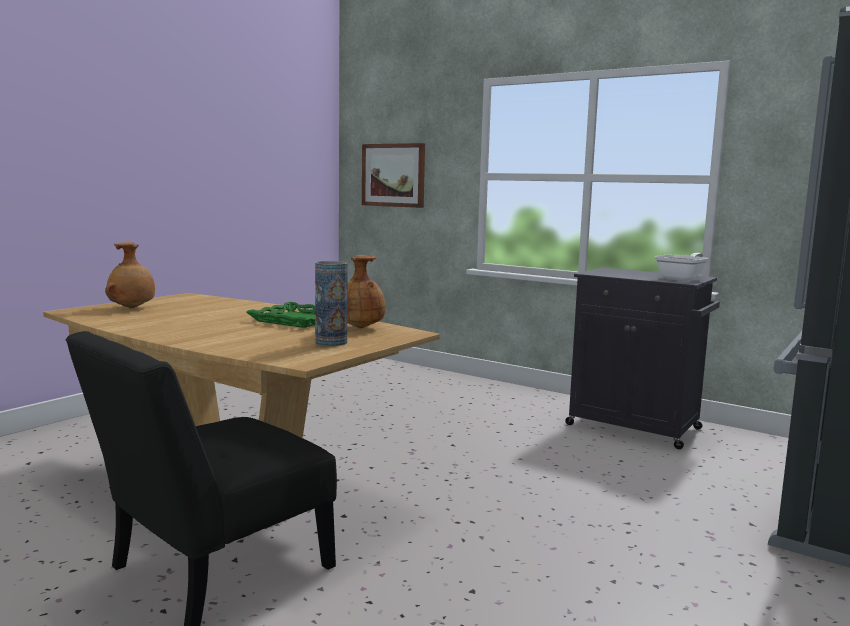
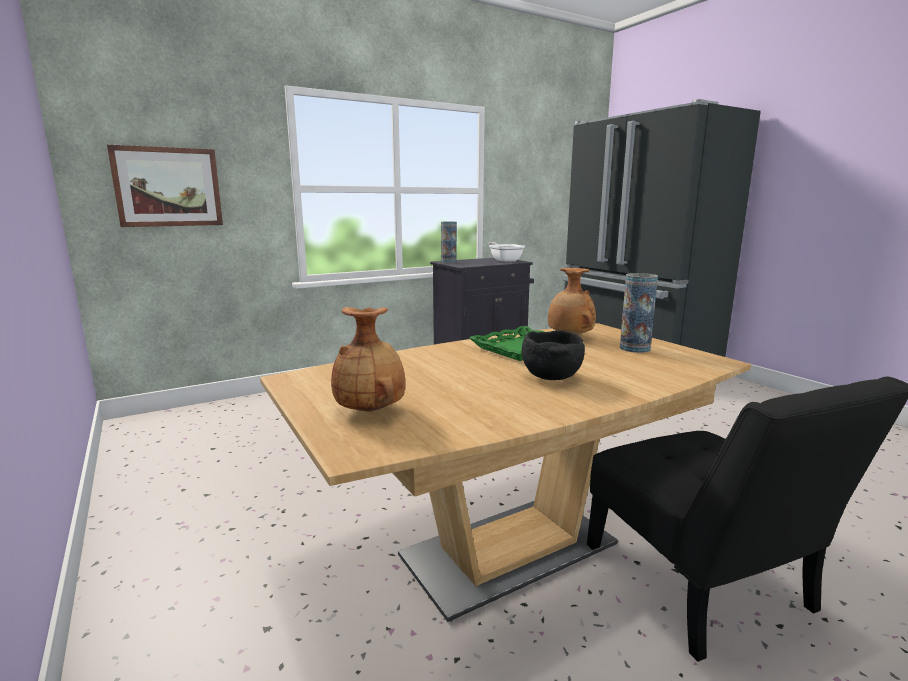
camera: 65 degrees left, 5 degrees up
none -> vase [441,222,457,263]
none -> black bowl [522,330,585,380]

